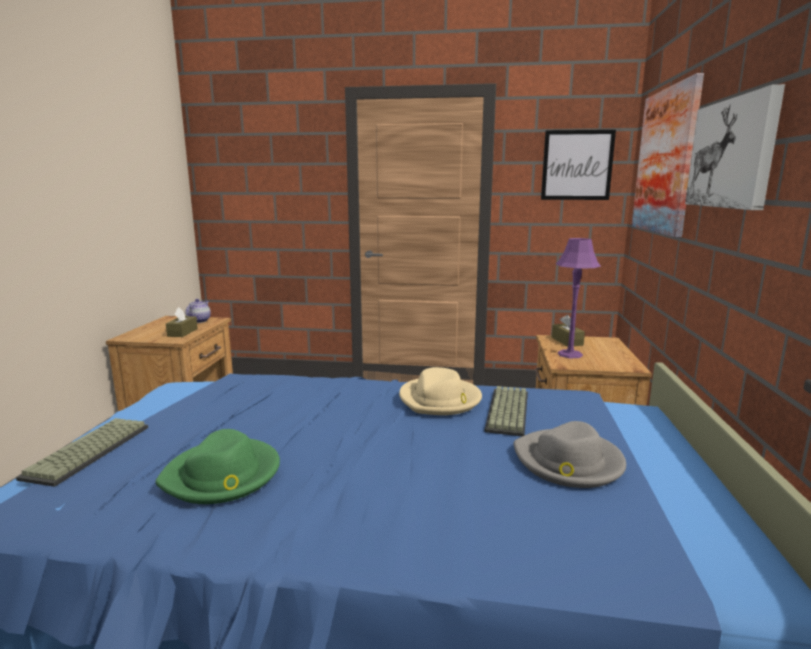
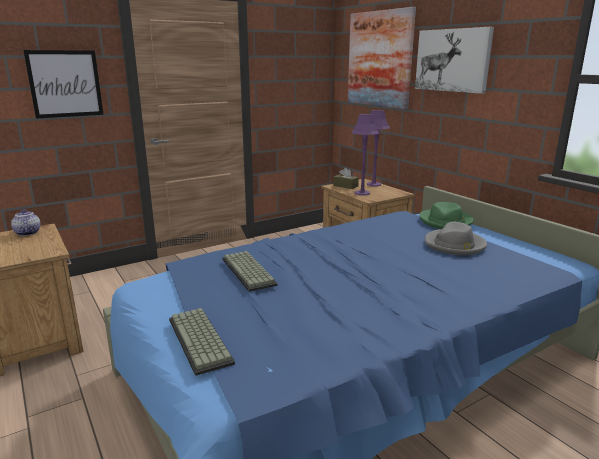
camera: 40 degrees left, 5 degrees up
green hat [156,429,280,504] -> green hat moved to [419,202,474,229]
brown tissue box [166,307,198,337] -> none
beige hat [399,367,482,415] -> none
keyboard [484,386,528,436] -> keyboard moved to [222,251,277,292]
picture [541,130,616,200] -> picture moved to [23,50,104,119]
none -> purple table lamp [367,110,390,187]

